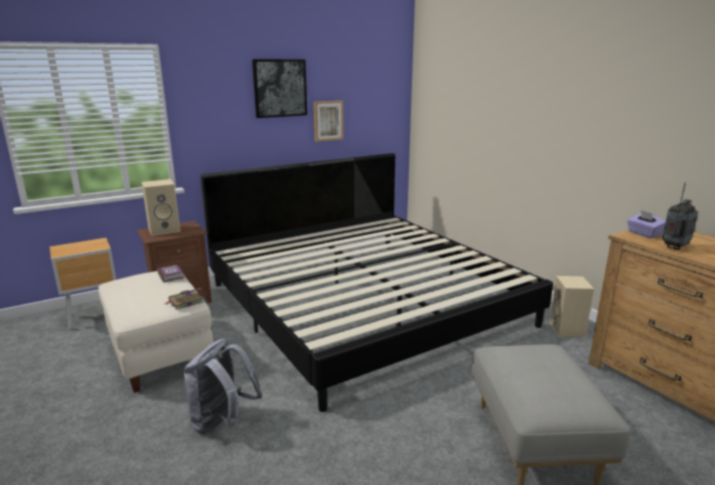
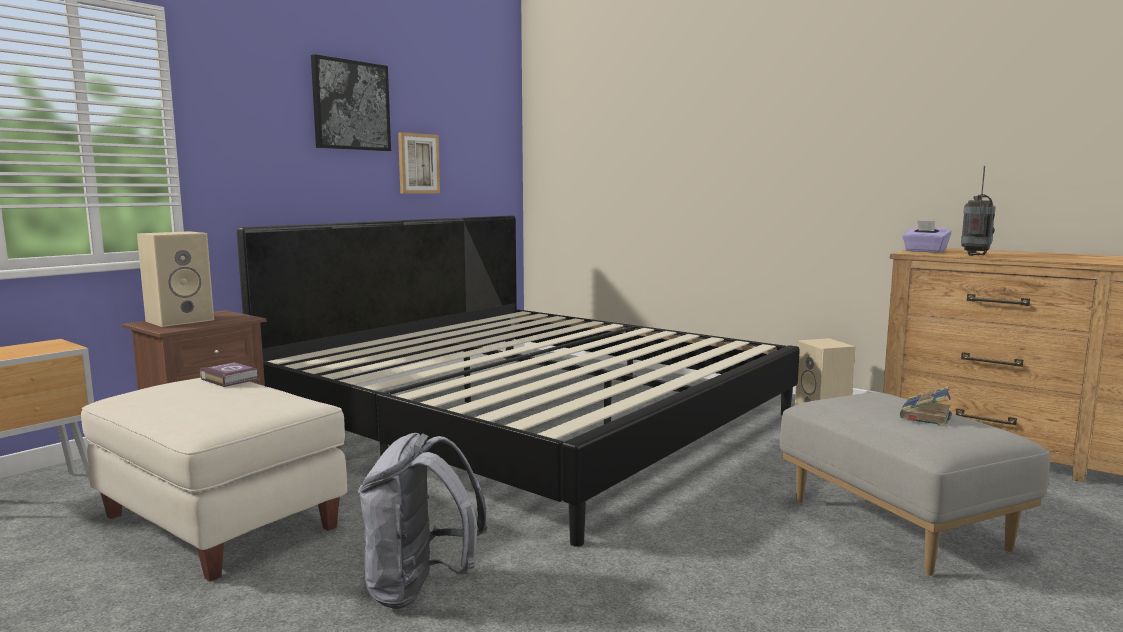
camera: 20 degrees left, 10 degrees down
book [167,288,204,310] -> book moved to [900,386,952,426]

